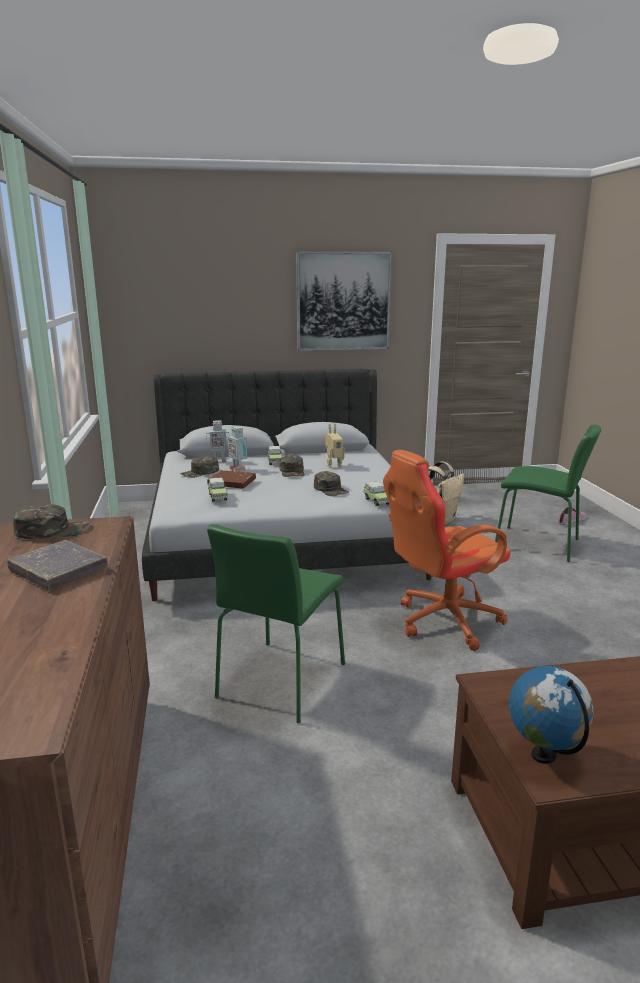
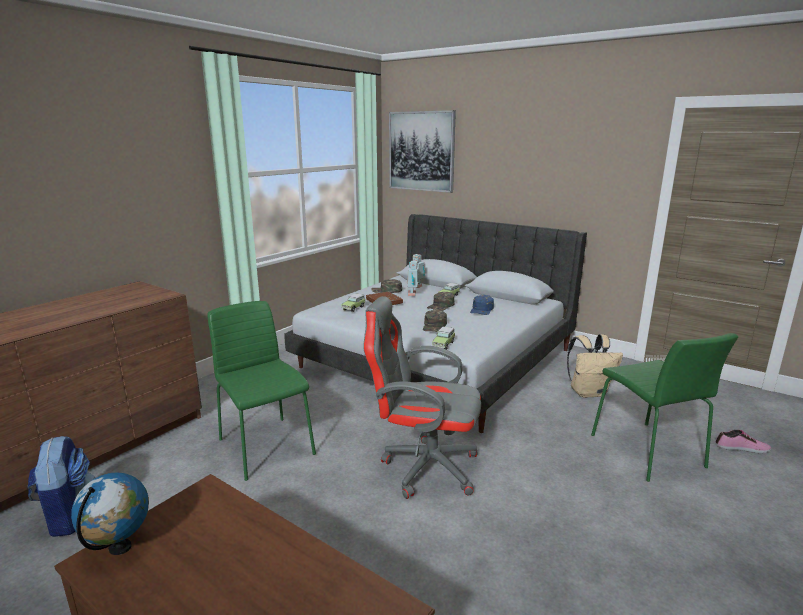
camera: 45 degrees right, 0 degrees up
grey book [7,540,108,590] -> none
green cap [13,504,91,539] -> none
green chair [207,524,345,723] -> green chair turned 75 degrees clockwise [207,301,316,481]
picture [296,251,392,351] -> picture moved to [389,110,456,193]
toy robot [325,424,345,468] -> blue cap [470,295,494,315]
orange office chair [383,450,510,651] -> grey office chair [363,296,481,499]
none -> backpack [27,436,95,537]

